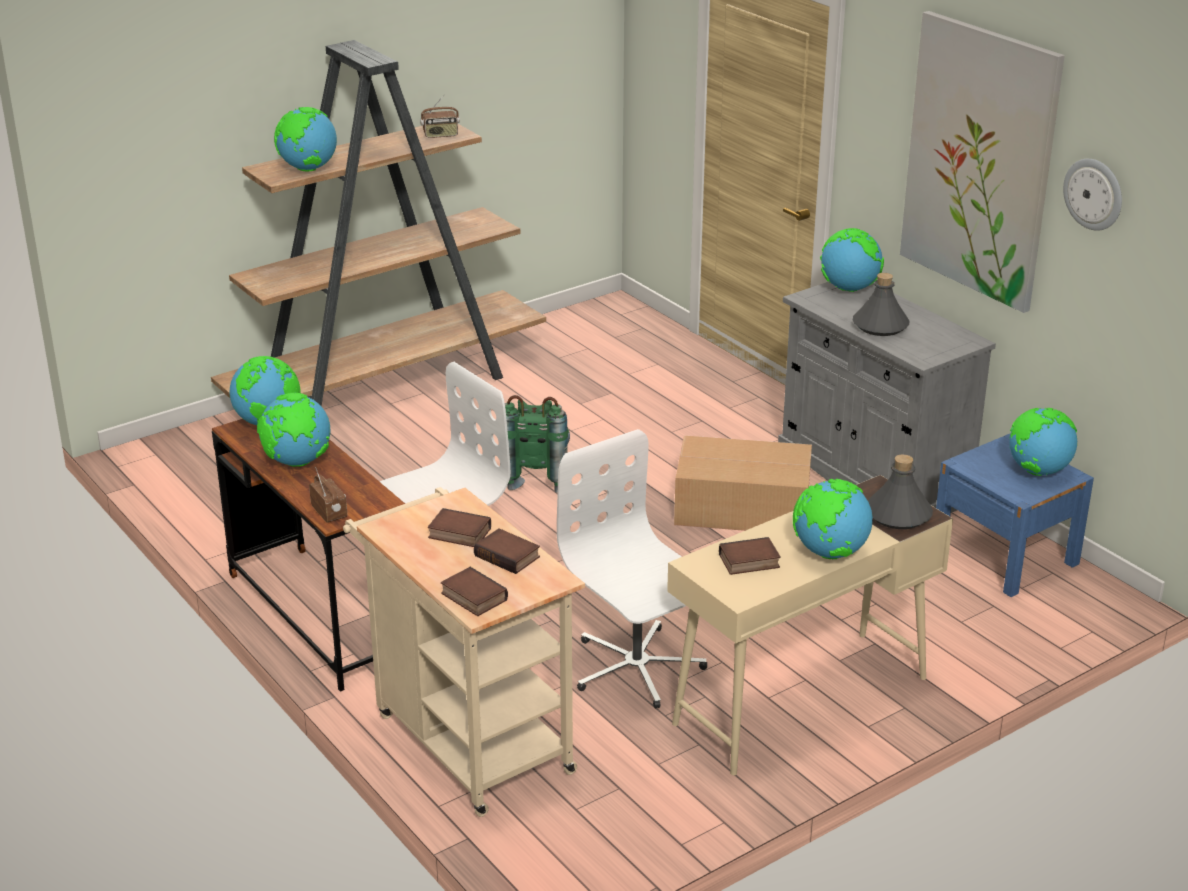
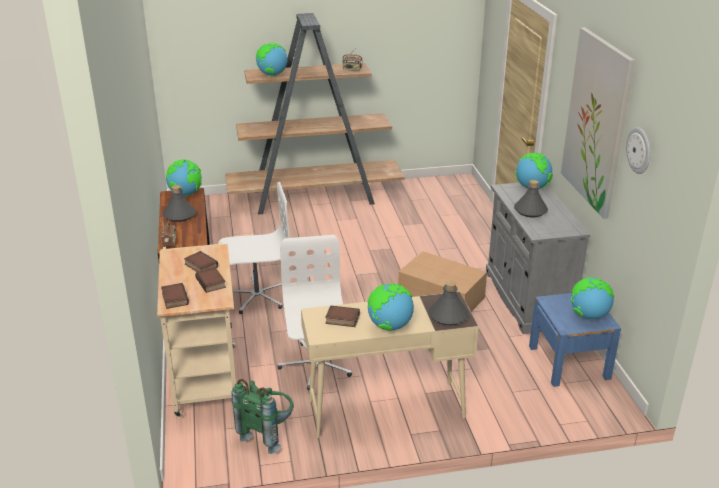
camera: 25 degrees right, 0 degrees up
globe [257,393,330,467] -> grey bottle [163,185,196,222]
green backpack [505,395,570,492] -> green backpack moved to [231,379,294,454]

